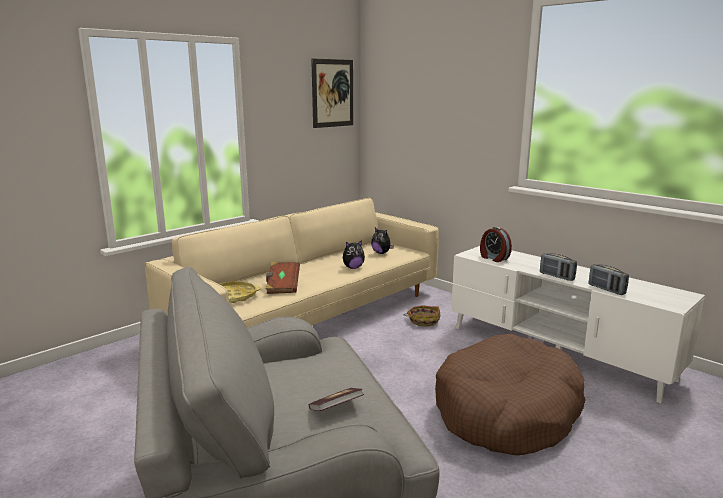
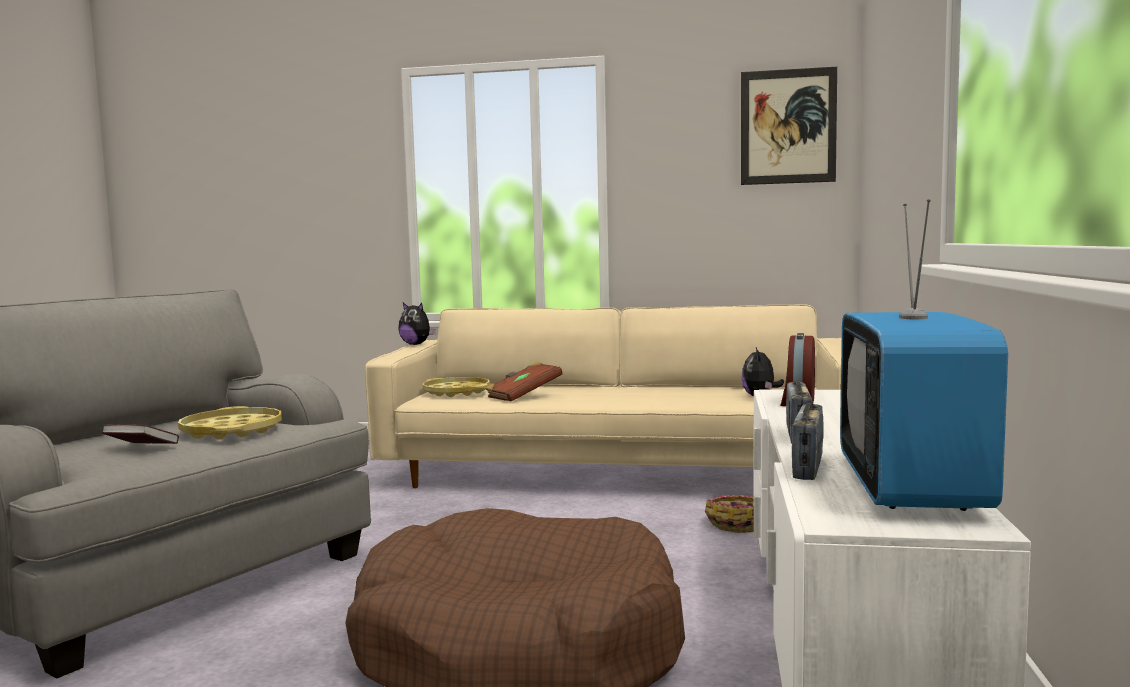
camera: 55 degrees right, 10 degrees down
plush toy [343,240,365,269] -> plush toy moved to [398,303,436,345]
none -> yellow tray [178,406,282,439]
none -> television [840,199,1008,511]

